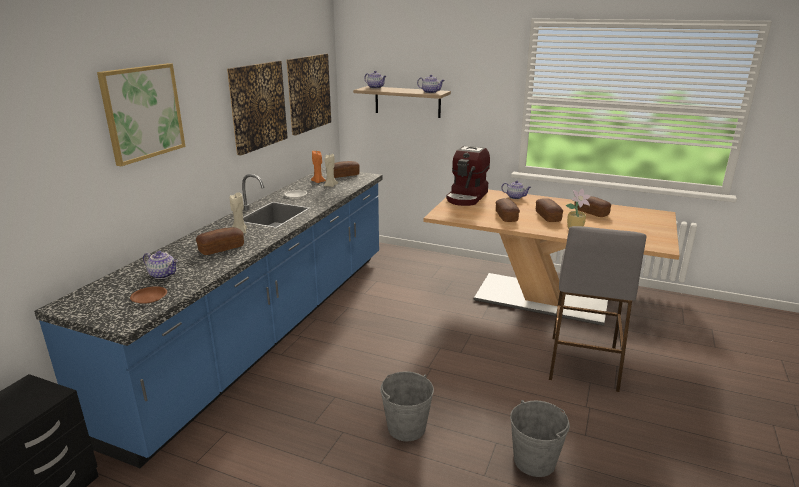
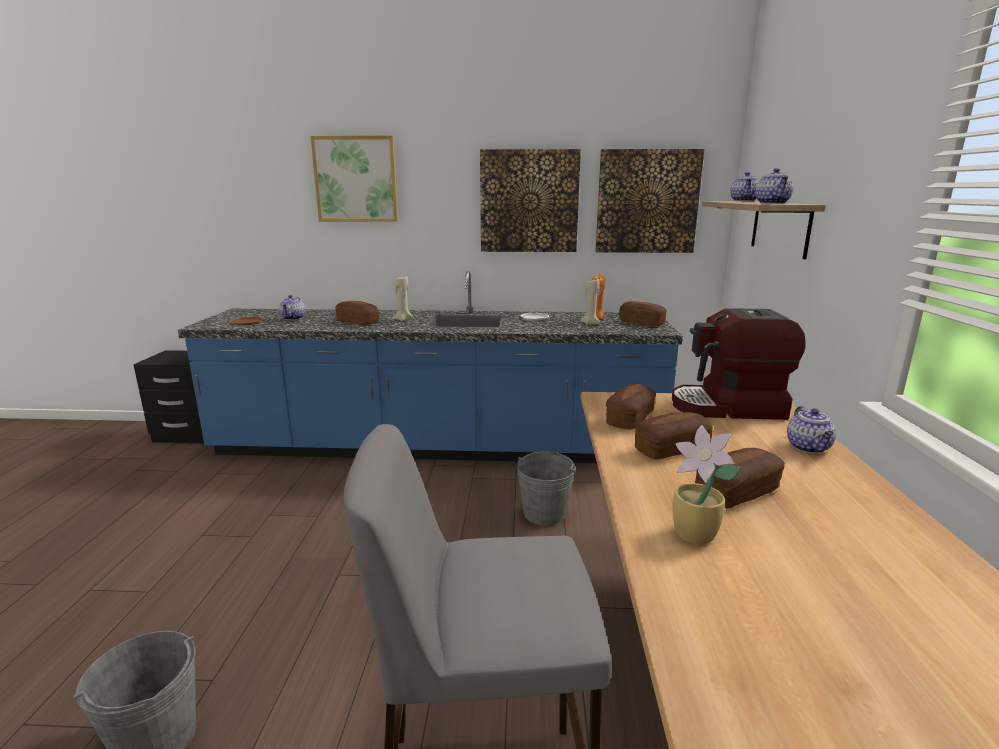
camera: 70 degrees right, 5 degrees down
grey bucket [380,371,434,441] -> grey bucket moved to [517,452,576,526]
bread [574,196,611,217] -> bread moved to [606,384,656,429]

